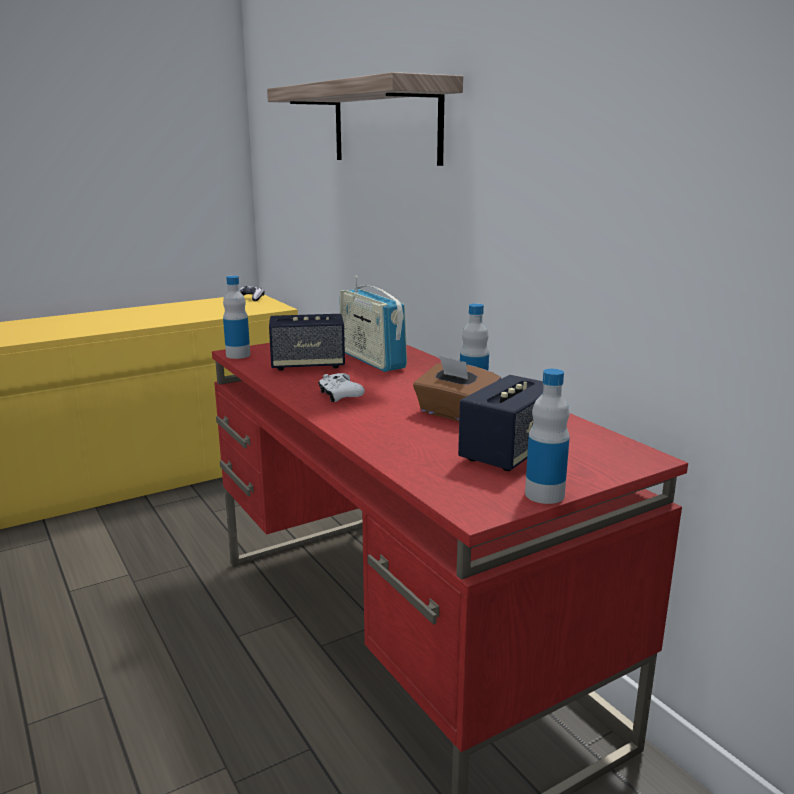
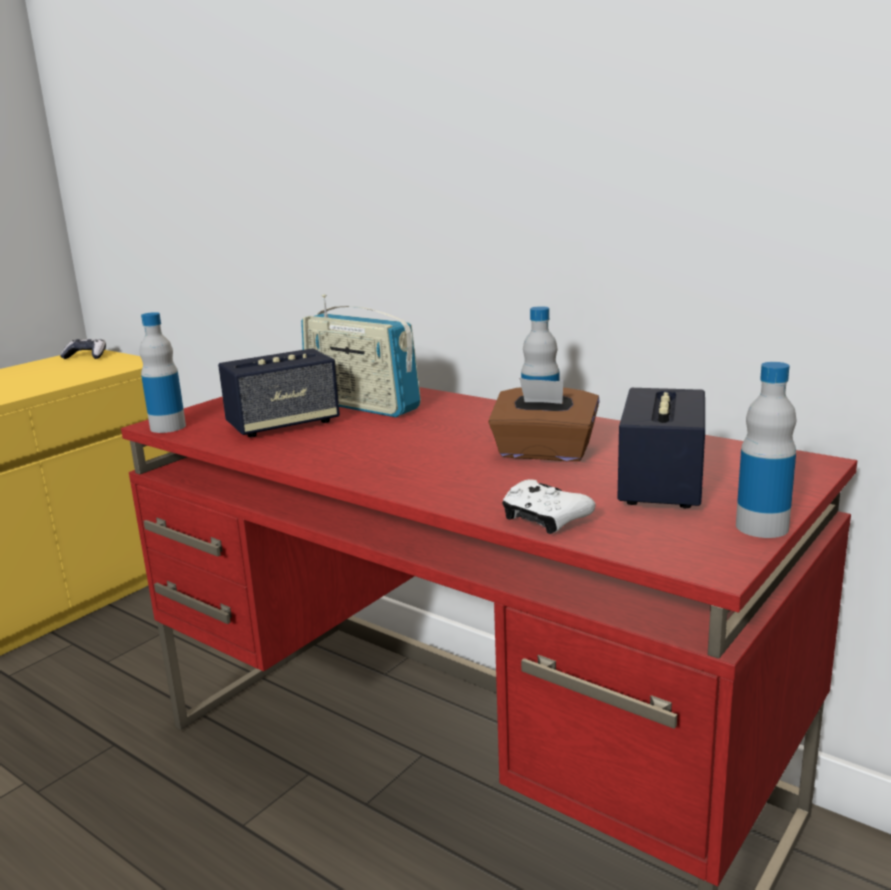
camera: 20 degrees left, 0 degrees up
shelf [267,72,463,166] -> none
white game controller [318,373,365,402] -> white game controller moved to [502,479,595,534]

